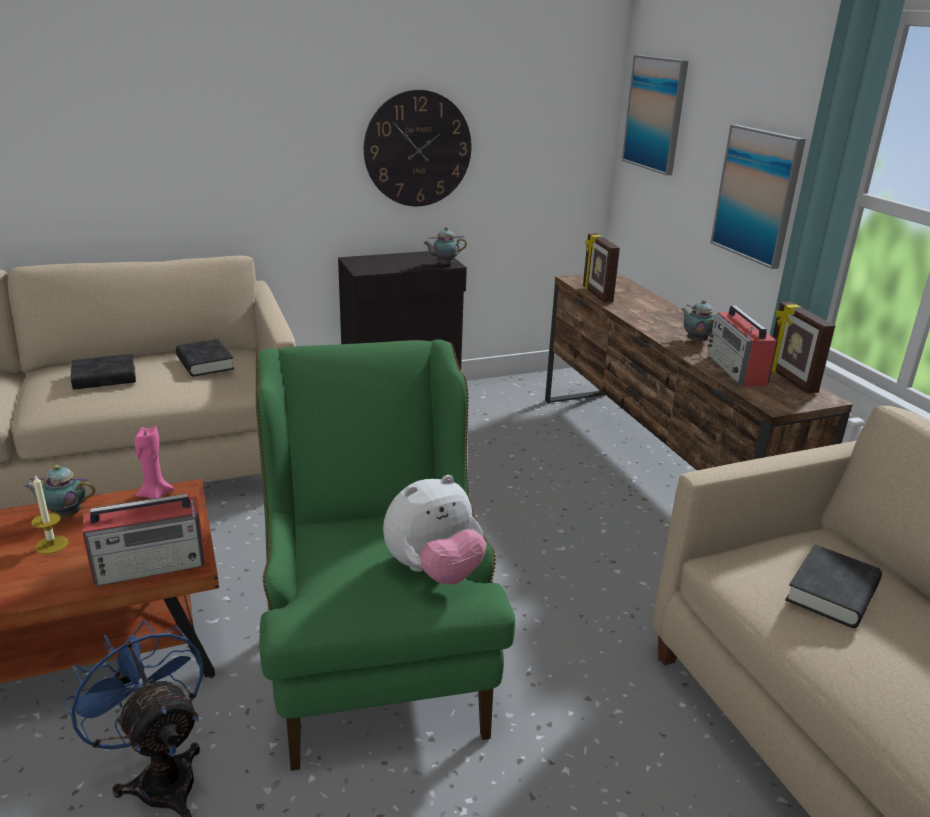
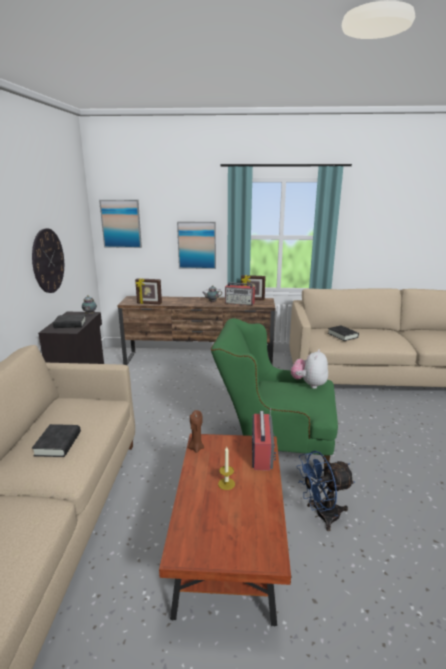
camera: 65 degrees left, 5 degrees down
teapot [24,465,95,517] -> none
pink candle [135,426,174,499] -> brown candle [188,410,204,453]
black book [176,339,234,377] -> black book moved to [53,315,86,328]
plush toy [383,475,486,585] -> plush toy turned 150 degrees counterclockwise [291,349,328,389]

